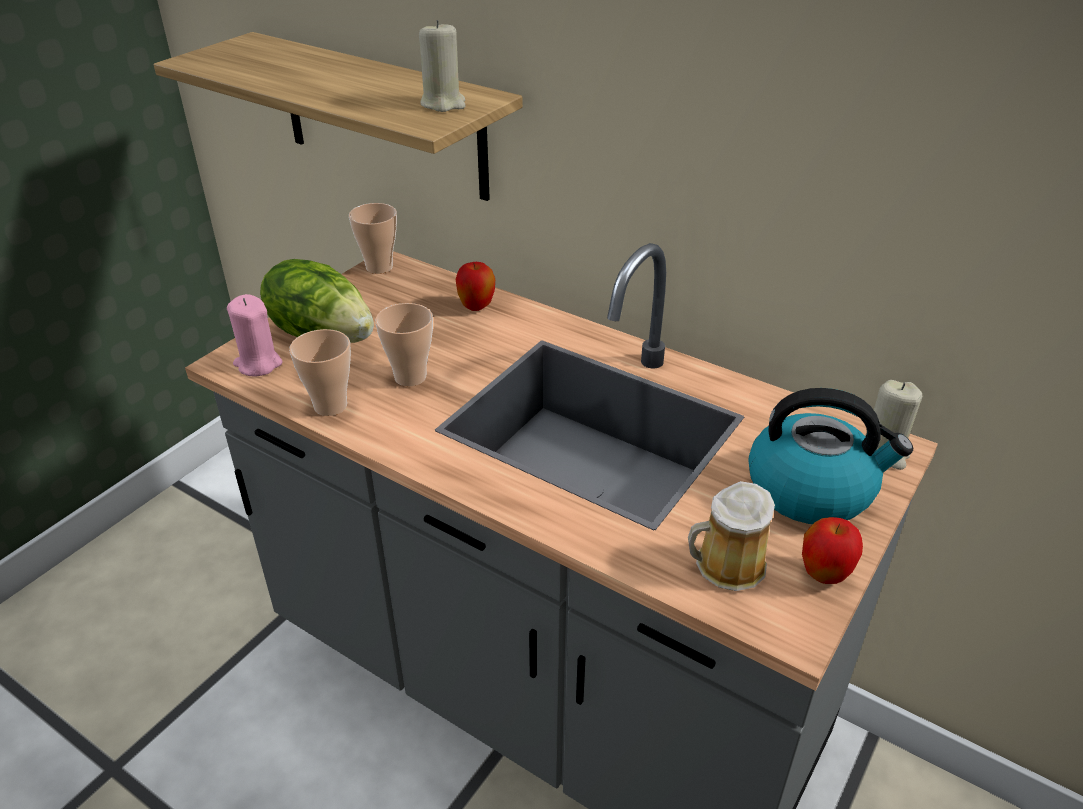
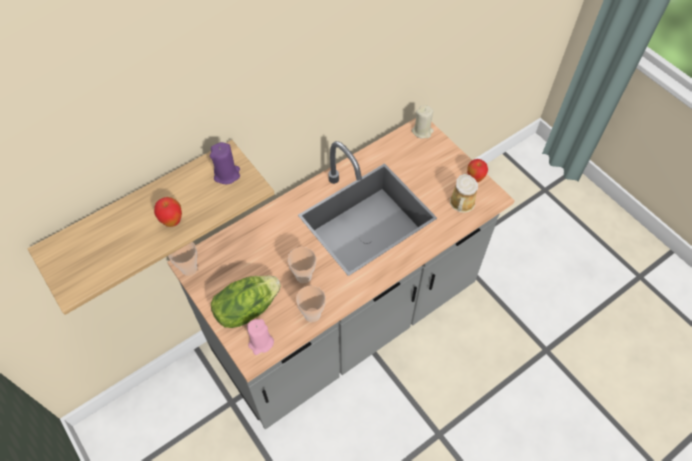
camera: 70 degrees left, 20 degrees up
beige candle [419,20,465,112] -> purple candle [210,142,240,184]
apple [456,262,495,311] -> apple moved to [154,197,182,227]
kettle [748,388,913,524] -> none

